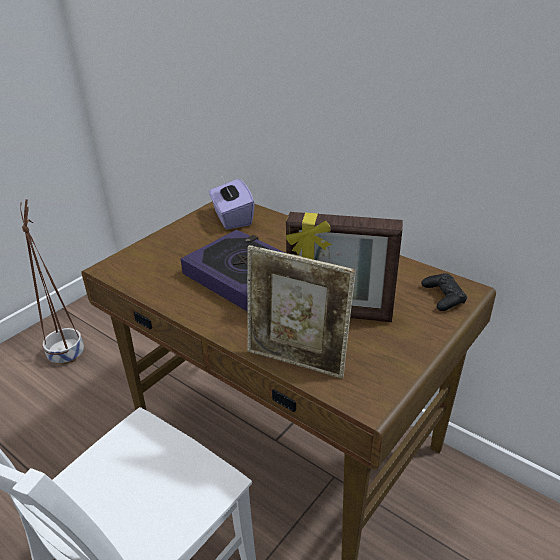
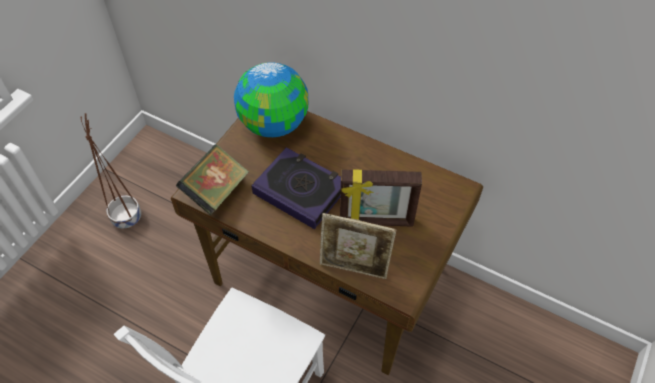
camera: 10 degrees left, 20 degrees up
purple tissue box [209,175,255,229] -> globe [234,62,308,137]
black game controller [421,273,467,311] -> none
none -> book [176,144,249,215]

